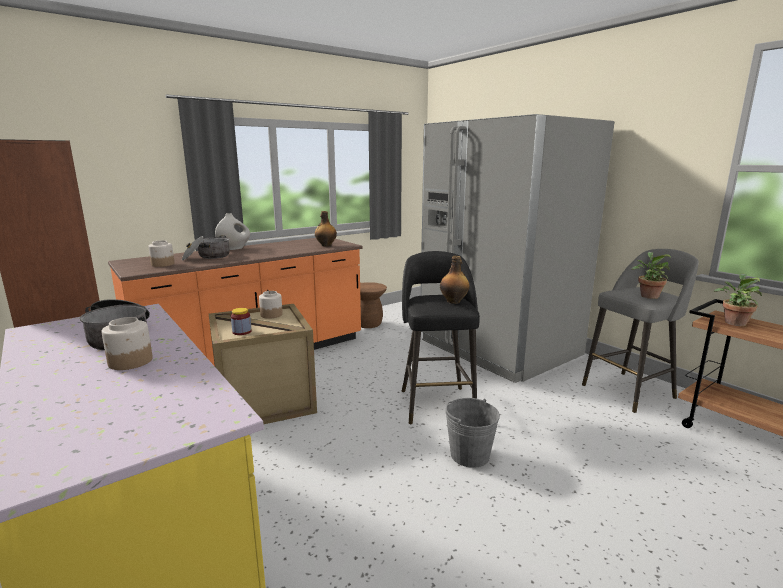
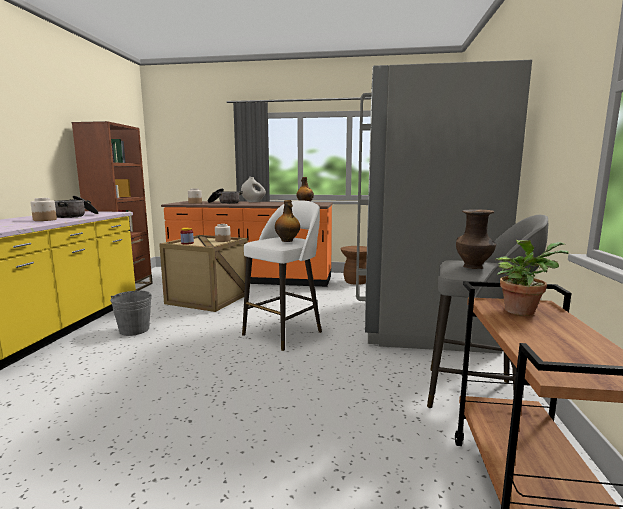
camera: 45 degrees right, 5 degrees down
black stool [402,251,480,424] -> white stool [242,201,322,351]
grey bucket [445,398,500,468] -> grey bucket moved to [110,290,152,336]
potted plant [632,252,671,299] -> brown vase [456,210,496,269]

